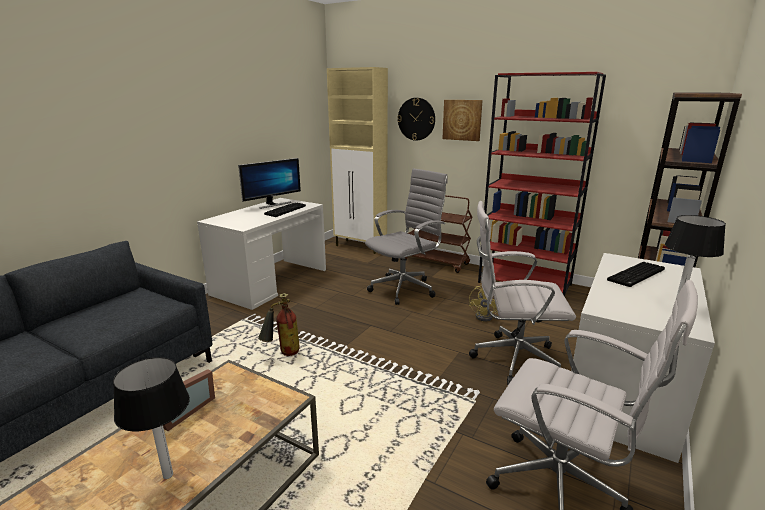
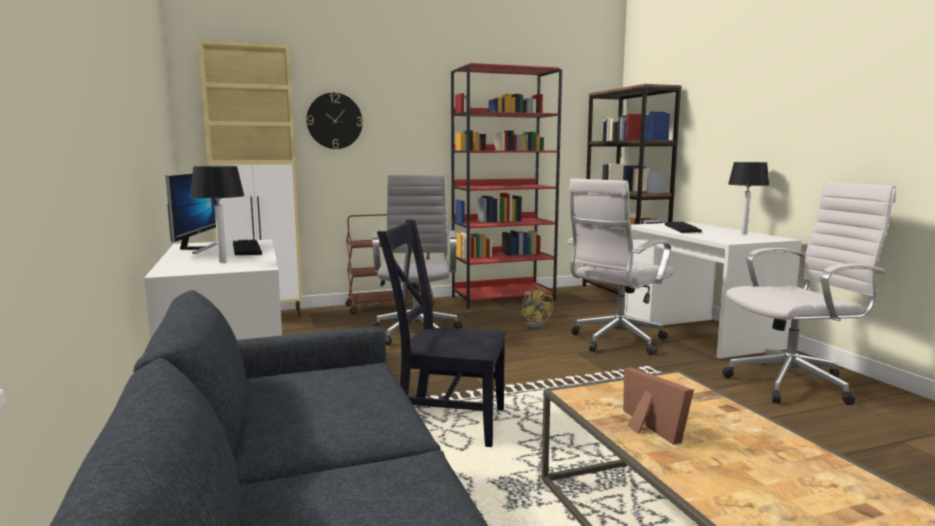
camera: 50 degrees left, 10 degrees down
table lamp [113,357,190,479] -> table lamp moved to [190,166,245,263]
fire extinguisher [258,293,300,356] -> black chair [377,219,506,447]
picture [442,100,483,141] -> none

